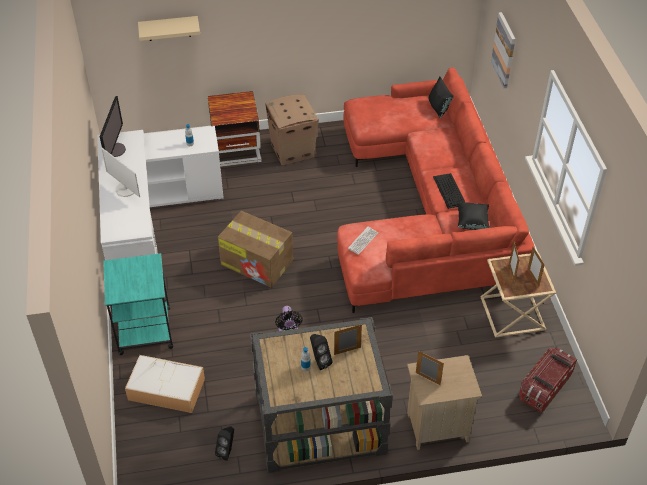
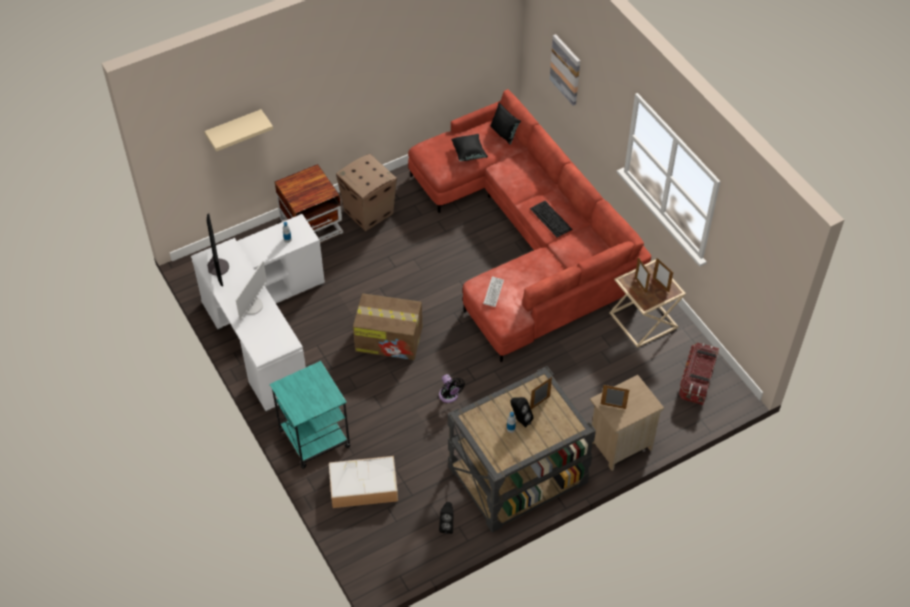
camera: 20 degrees left, 5 degrees up
monitor [101,148,140,197] -> monitor turned 90 degrees counterclockwise [236,261,267,320]
black pillow [458,202,490,230] -> black pillow moved to [451,134,488,161]

